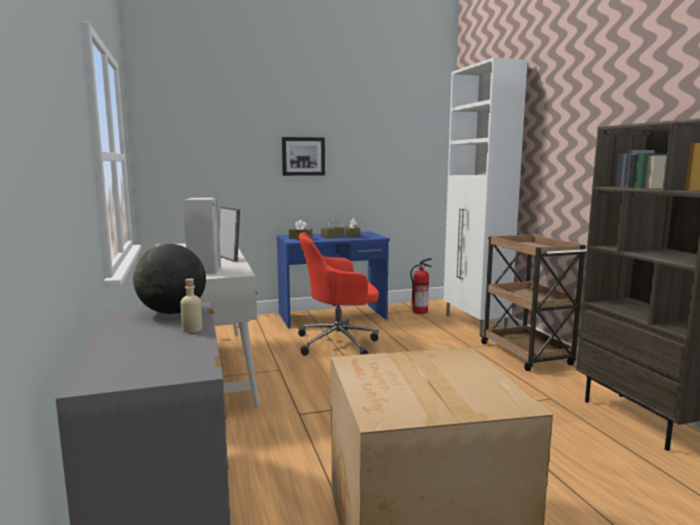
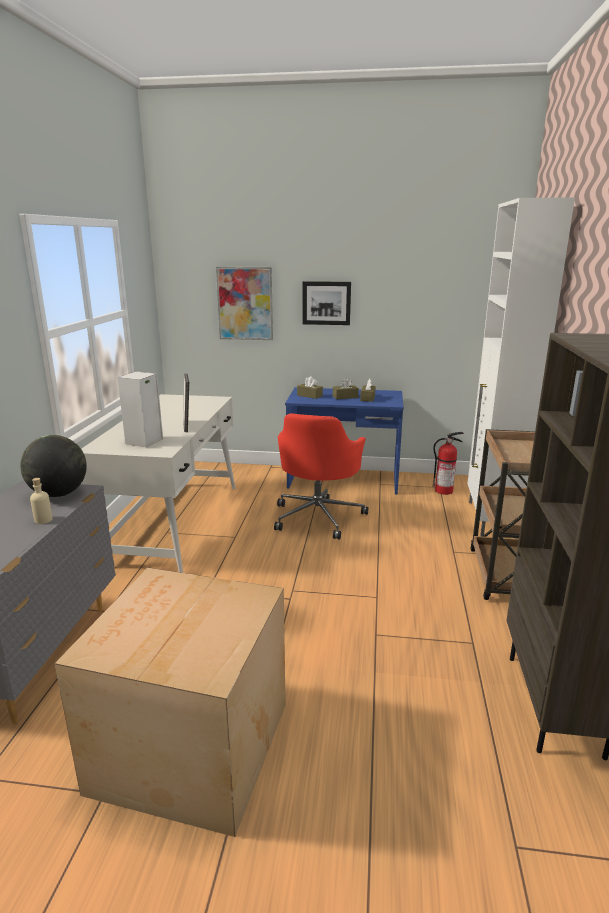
camera: 25 degrees right, 10 degrees up
red office chair [298,232,379,356] -> red office chair turned 90 degrees counterclockwise [274,413,369,539]
none -> picture [216,267,273,340]

